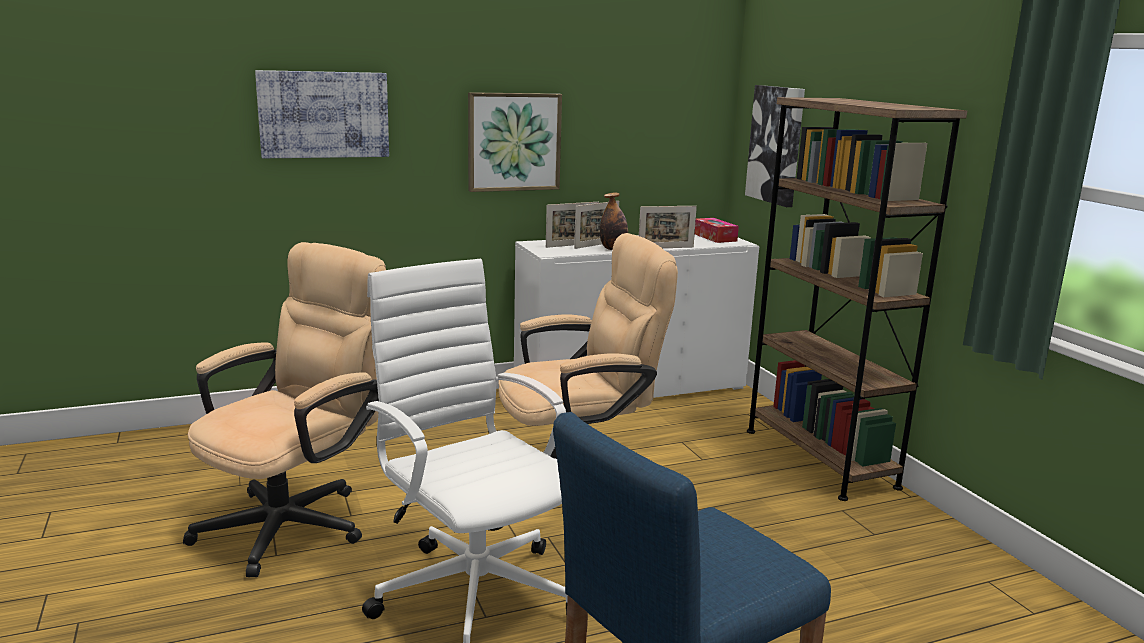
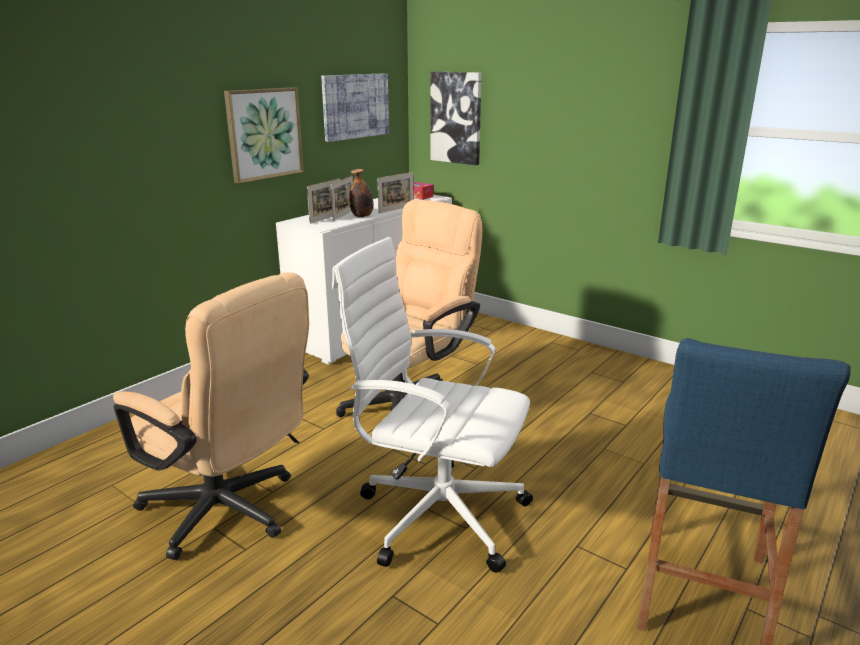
camera: 30 degrees left, 5 degrees up
beige office chair [183,242,386,577] -> beige office chair turned 120 degrees clockwise [113,272,309,560]
picture [255,70,389,158] -> picture moved to [321,73,389,142]
brown bookcase [747,97,967,501] -> none

